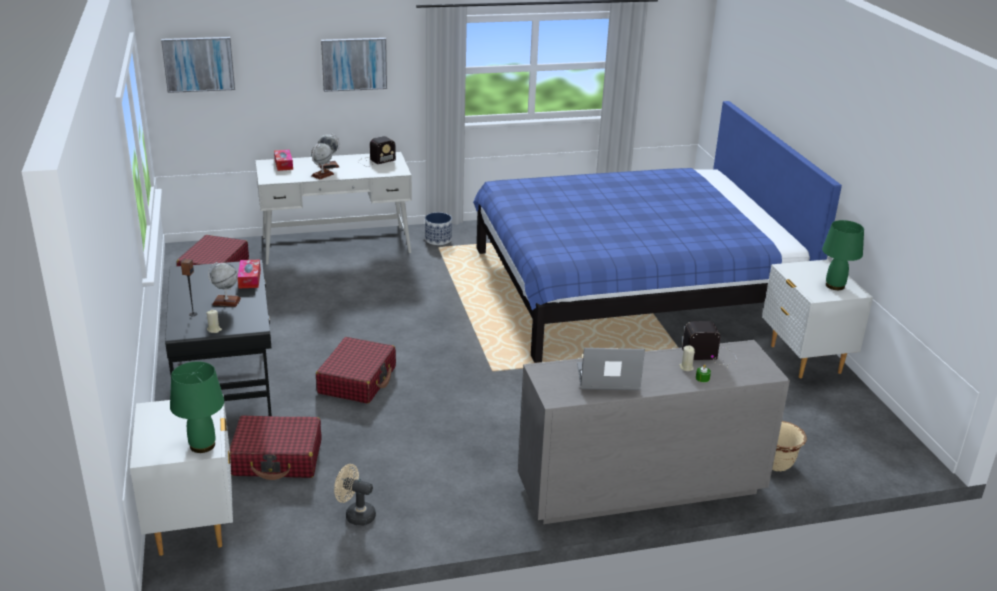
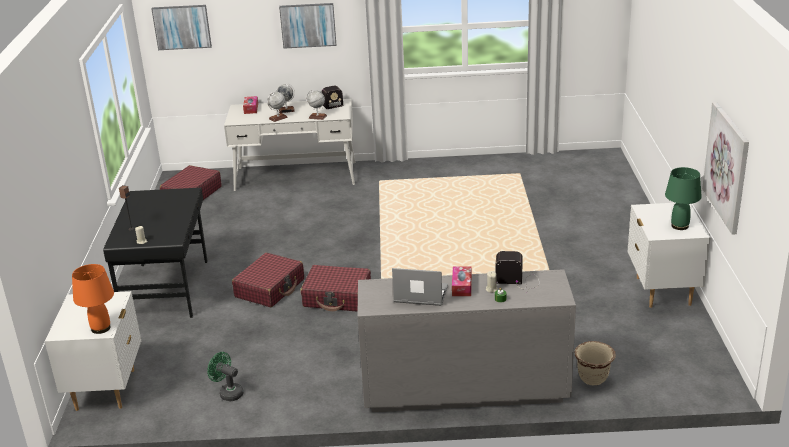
camera: 15 degrees right, 0 degrees up
green table lamp [170,361,224,453] -> orange table lamp [72,264,114,334]
globe [208,262,241,307] -> globe moved to [306,90,327,120]
red suitcase [230,415,321,480] -> red suitcase moved to [301,265,371,312]
tissue box [238,260,261,288] -> tissue box moved to [452,266,472,296]
beige fan [334,464,376,526] -> green fan [207,352,244,401]
planter [425,212,452,245] -> none
blue bed [473,101,842,363] -> none
none -> picture [702,102,749,235]

